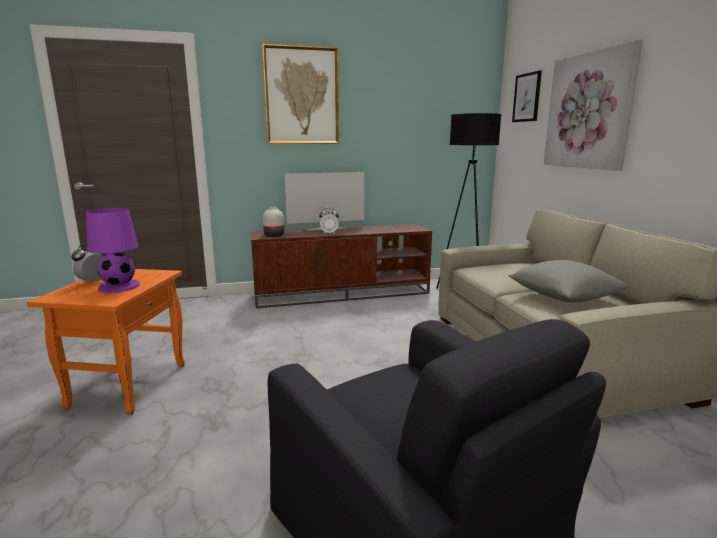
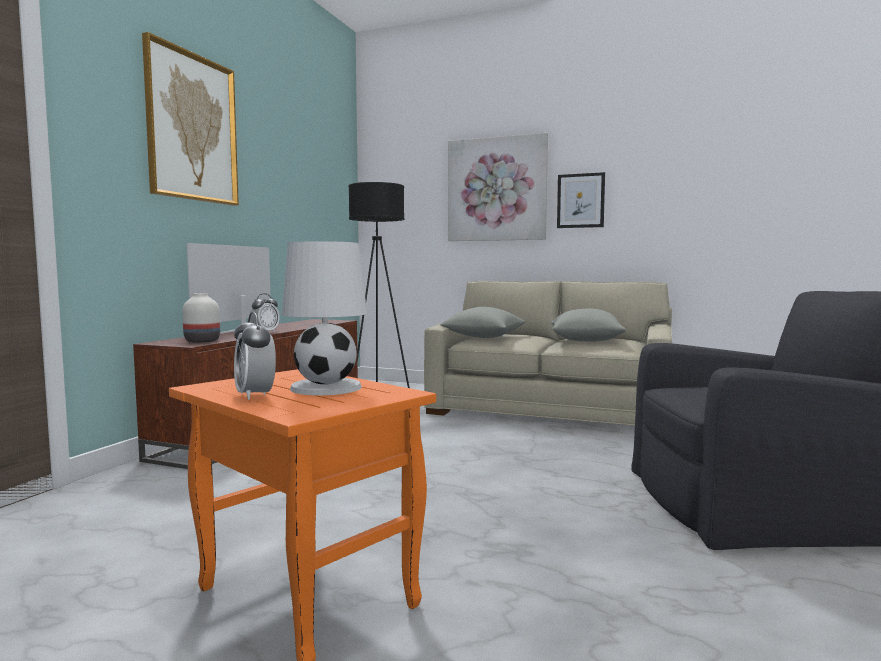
camera: 55 degrees left, 10 degrees down
purple table lamp [86,208,140,293] -> white table lamp [282,241,367,395]
picture [512,70,542,122] -> picture moved to [557,172,605,228]
none -> grey pillow [440,307,525,338]

